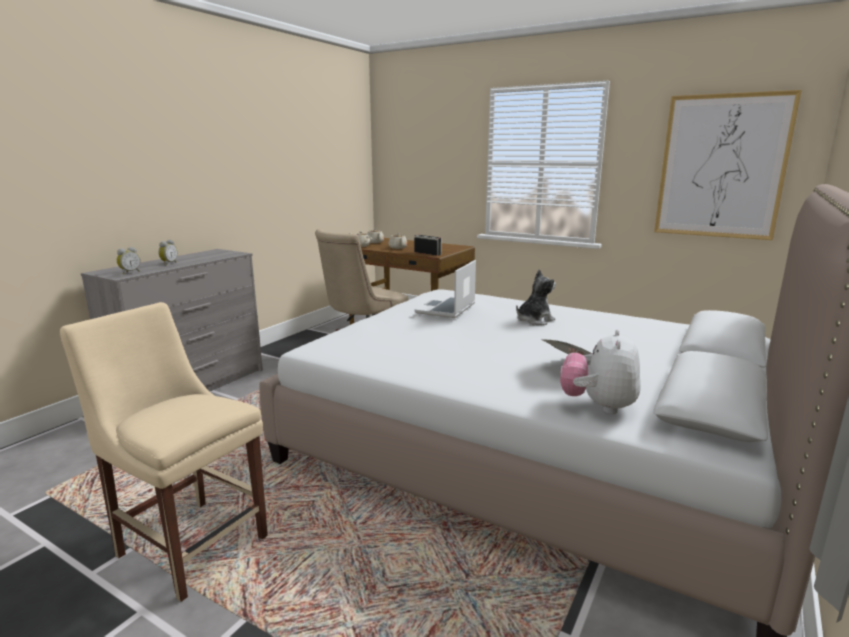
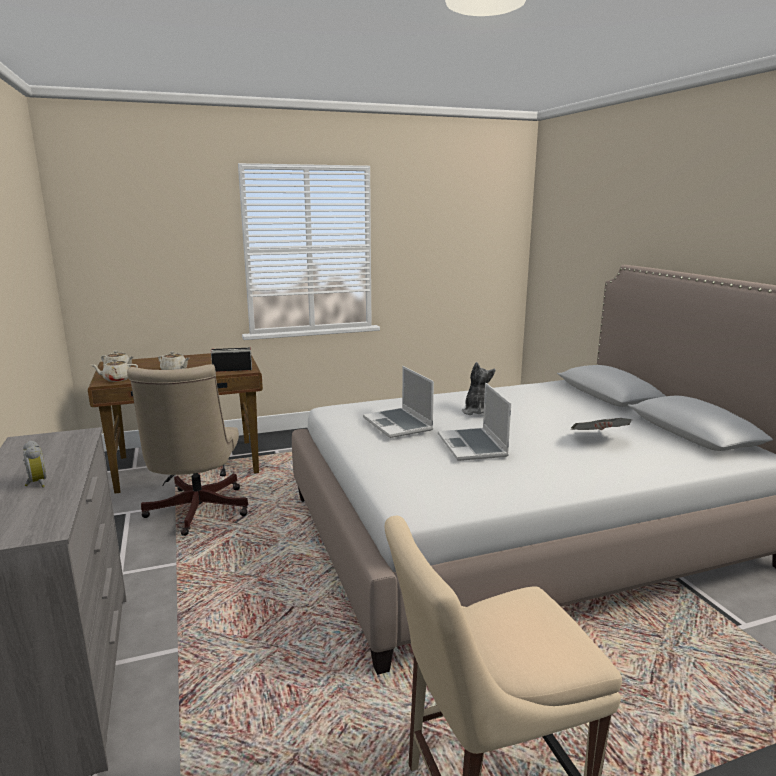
camera: 50 degrees left, 0 degrees up
alarm clock [117,247,140,274] -> none
plush toy [560,329,641,414] -> none
picture [654,90,802,240] -> none
none -> laptop [438,383,511,461]

